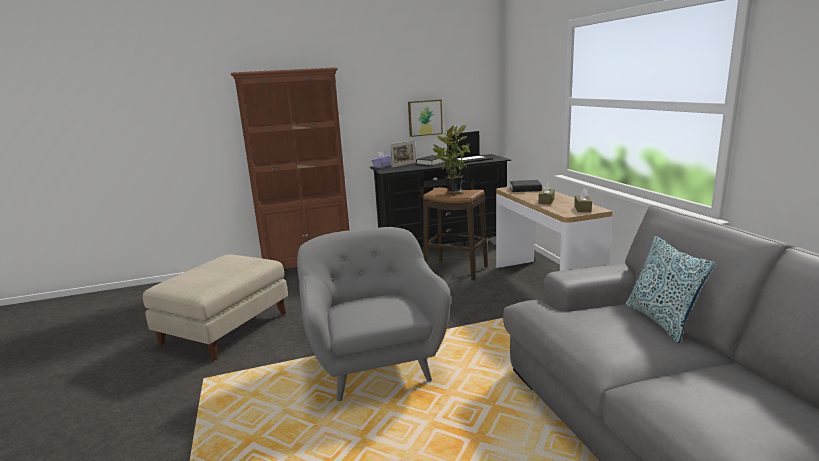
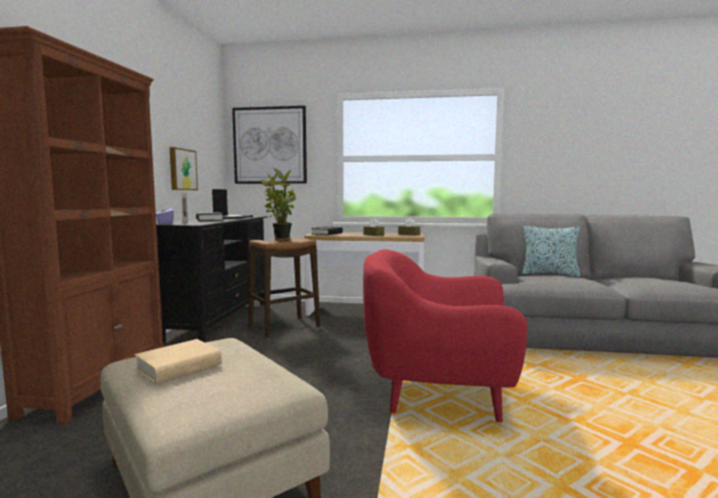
camera: 65 degrees left, 10 degrees down
grey armchair [297,227,451,401] -> red armchair [363,249,527,422]
none -> beige book [135,339,222,384]
none -> picture [232,106,307,184]

